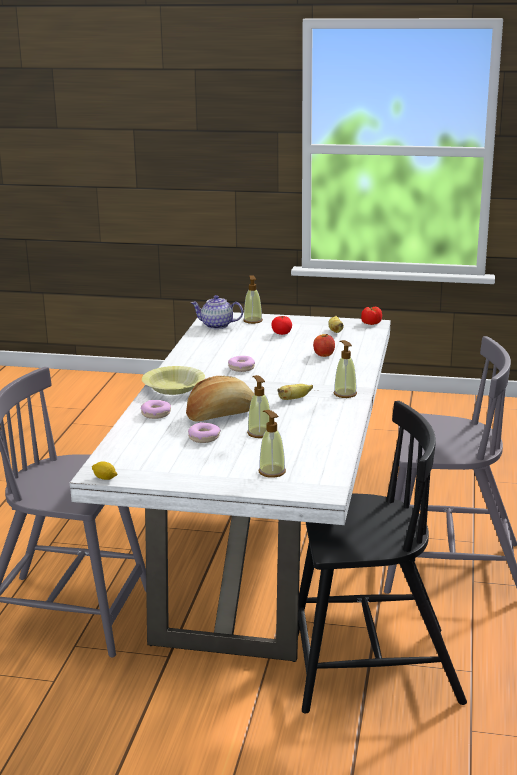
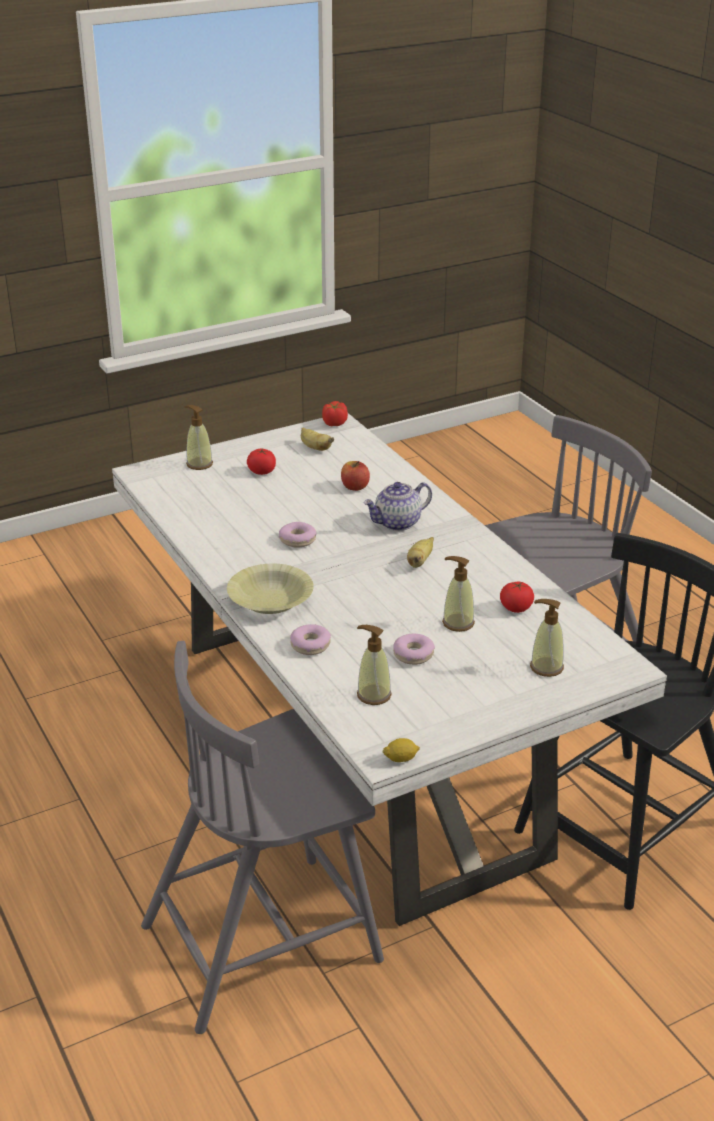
camera: 40 degrees left, 10 degrees up
bread [186,376,254,422] -> none
teapot [191,295,243,329] -> teapot moved to [363,482,432,531]
soap dispenser [334,340,357,398] -> soap dispenser moved to [357,625,392,705]
none -> tomato [500,581,534,613]

